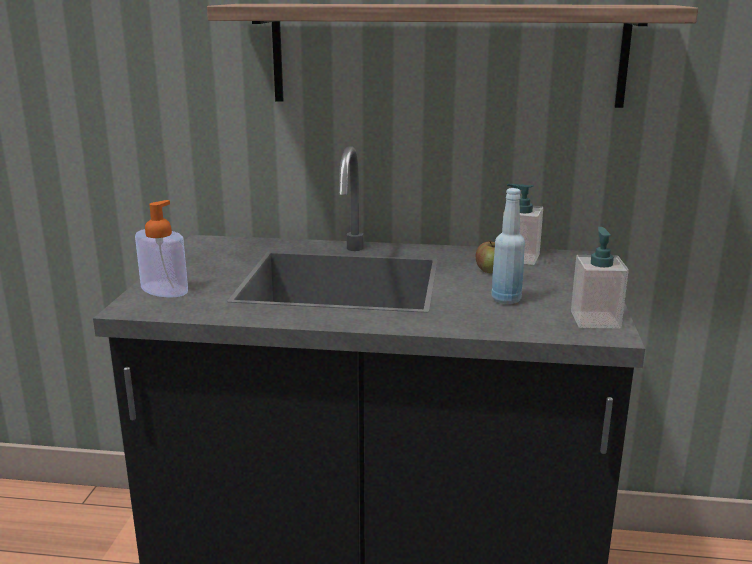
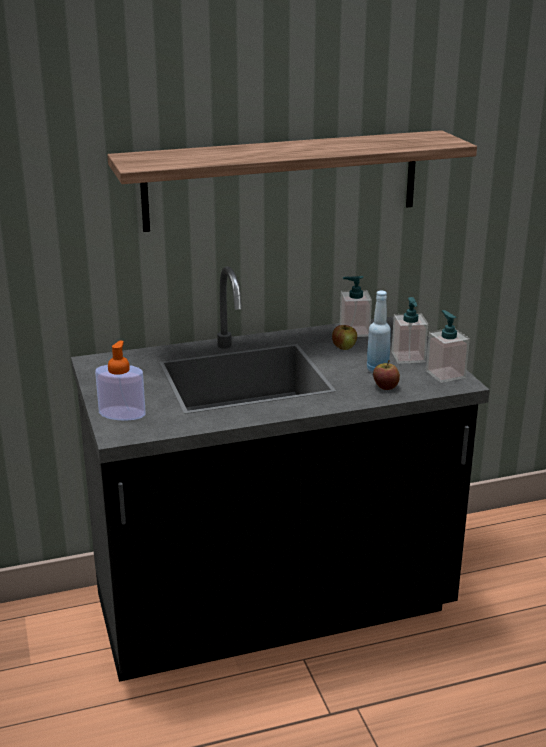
camera: 25 degrees left, 5 degrees up
none -> apple [373,360,400,390]
none -> soap dispenser [392,297,428,364]

